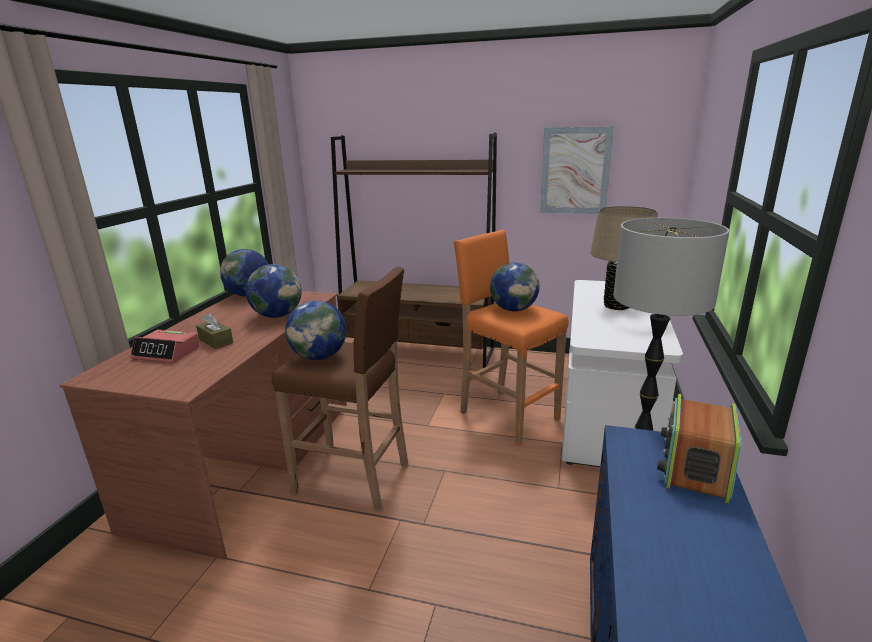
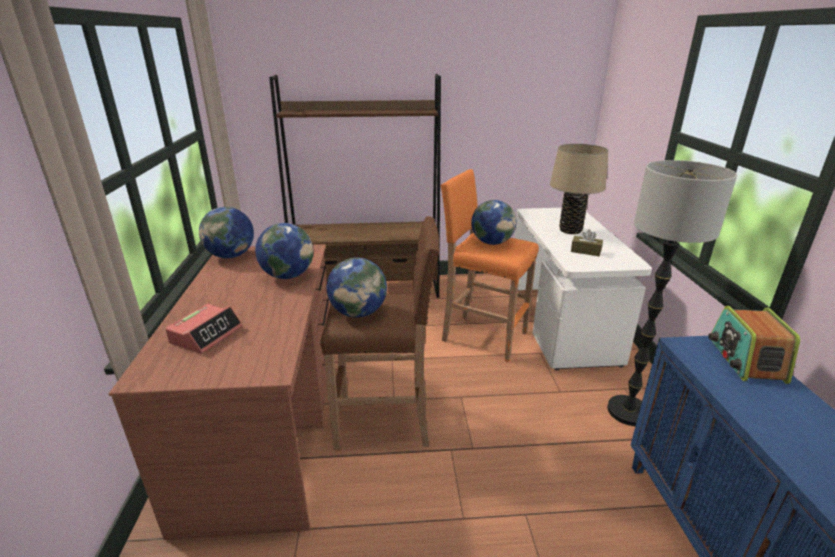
camera: 20 degrees left, 5 degrees up
alarm clock [130,330,200,363] -> alarm clock turned 60 degrees counterclockwise [165,304,242,354]
brown tissue box [196,313,233,349] -> brown tissue box moved to [571,230,603,256]
picture [540,126,614,214] -> none

